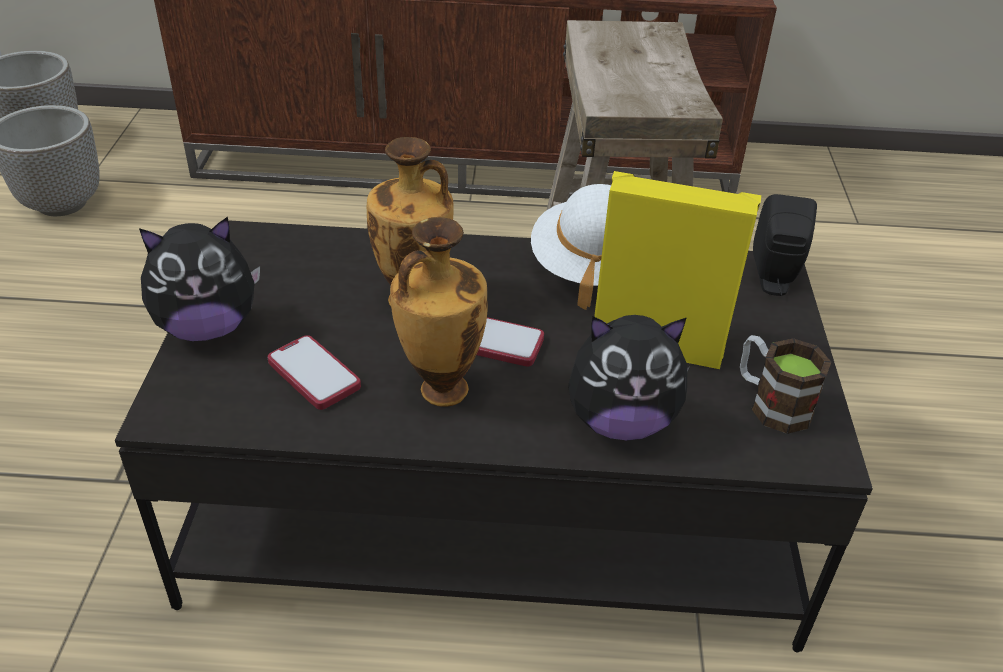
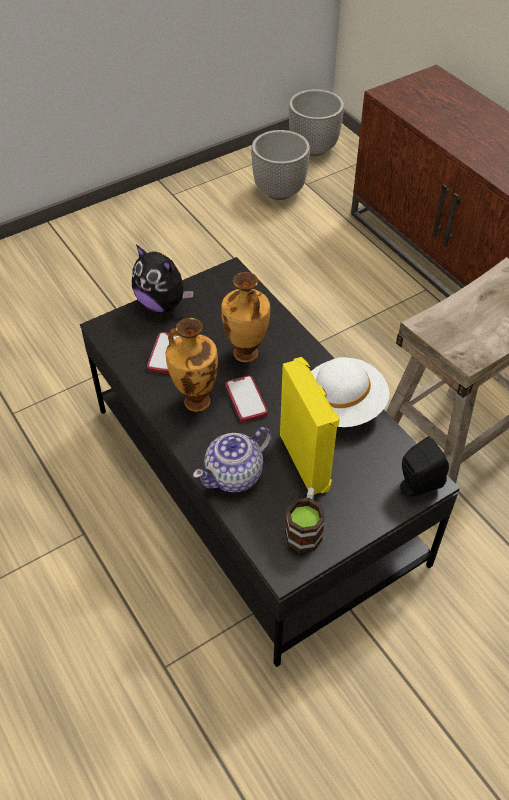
camera: 55 degrees right, 10 degrees up
plush toy [568,315,690,440] -> teapot [193,427,272,493]

